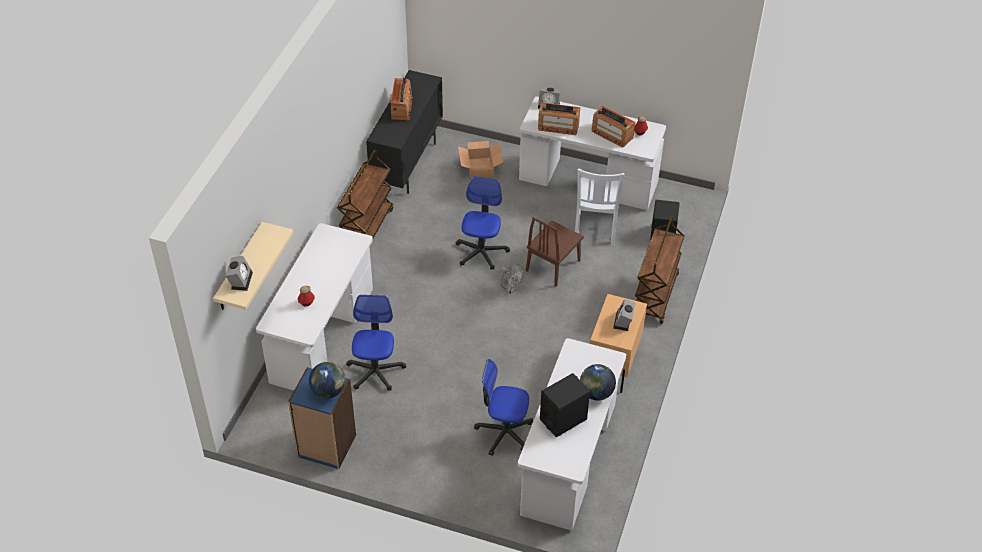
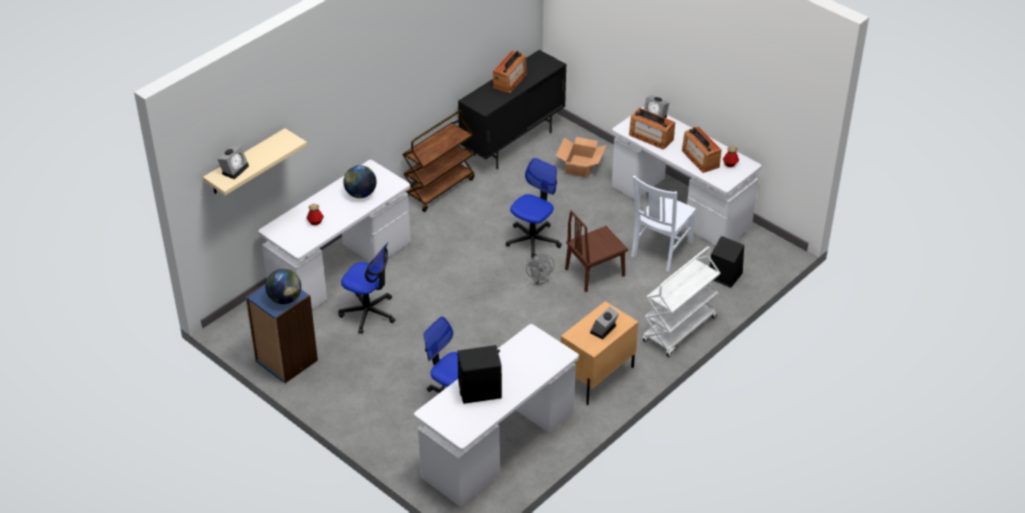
camera: 25 degrees right, 5 degrees down
office chair [346,295,406,390] -> office chair turned 90 degrees clockwise [338,242,395,334]
globe [580,364,616,401] -> globe moved to [343,165,377,198]
brown cart [635,215,685,324] -> white cart [642,247,720,357]

